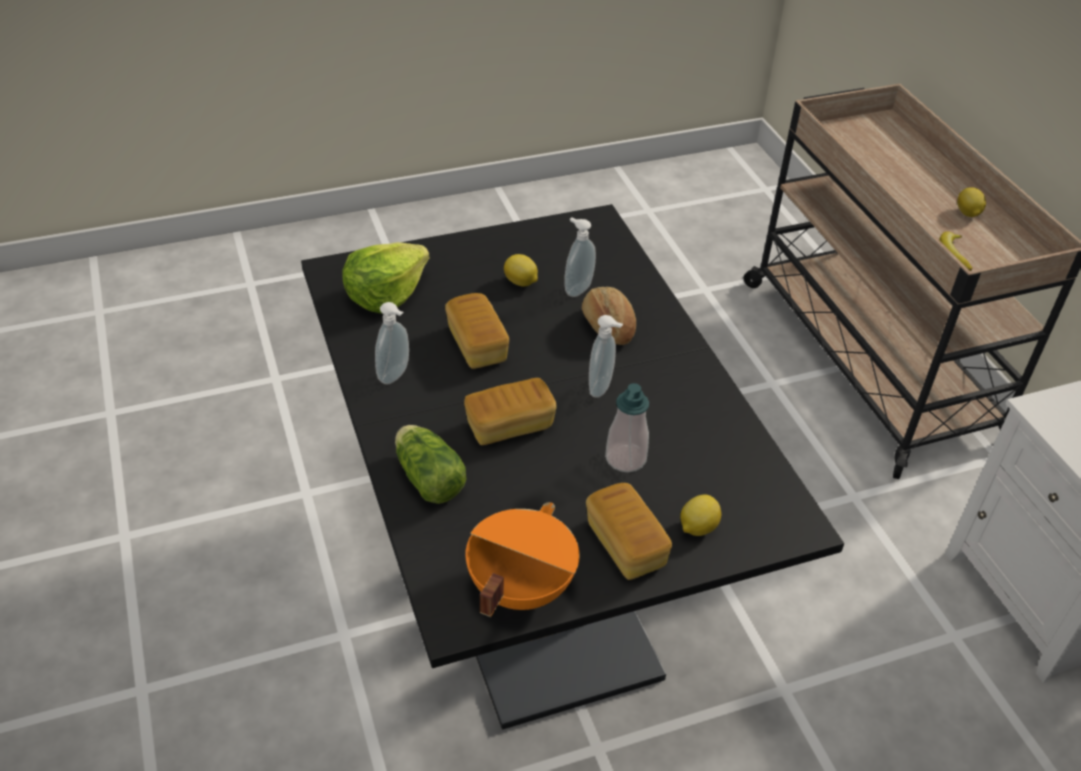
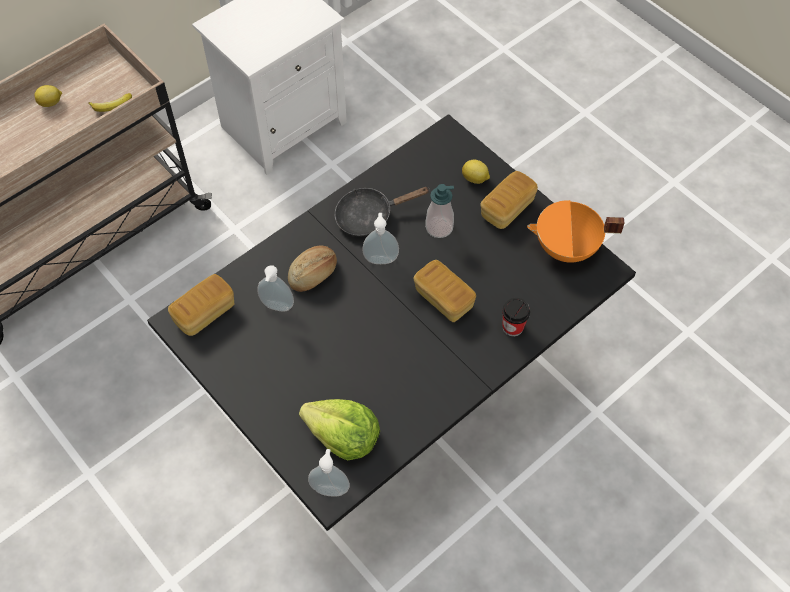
camera: 110 degrees left, 15 degrees up
soap dispenser [375,302,409,384] -> soap dispenser moved to [308,449,350,497]
lettuce [395,425,466,504] -> cup [502,298,530,337]
bread [445,293,509,369] -> bread moved to [168,274,234,336]
lemon [504,254,538,287] -> none
none -> black frying pan [335,187,430,237]

